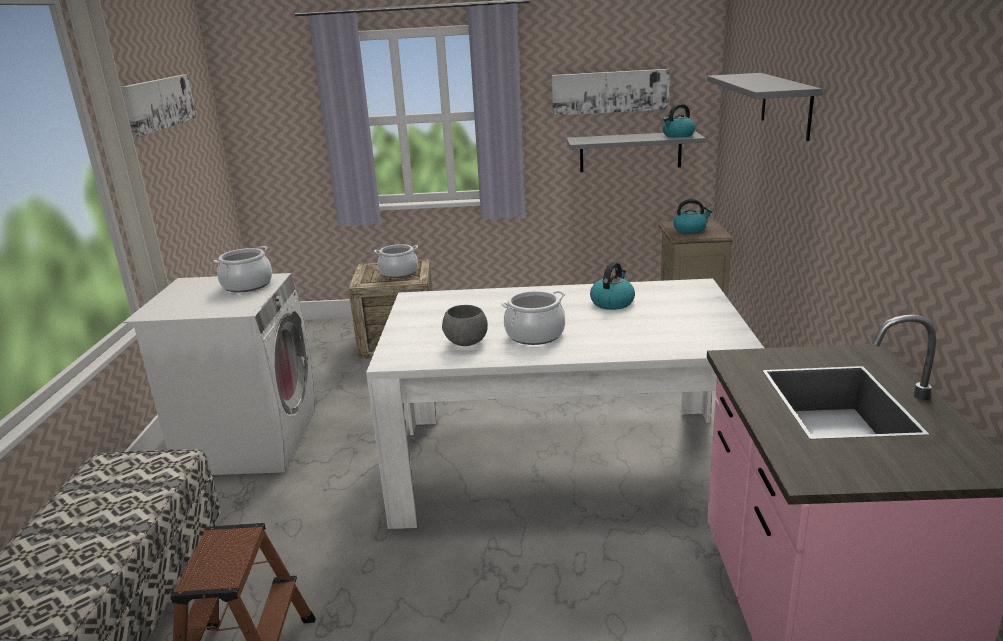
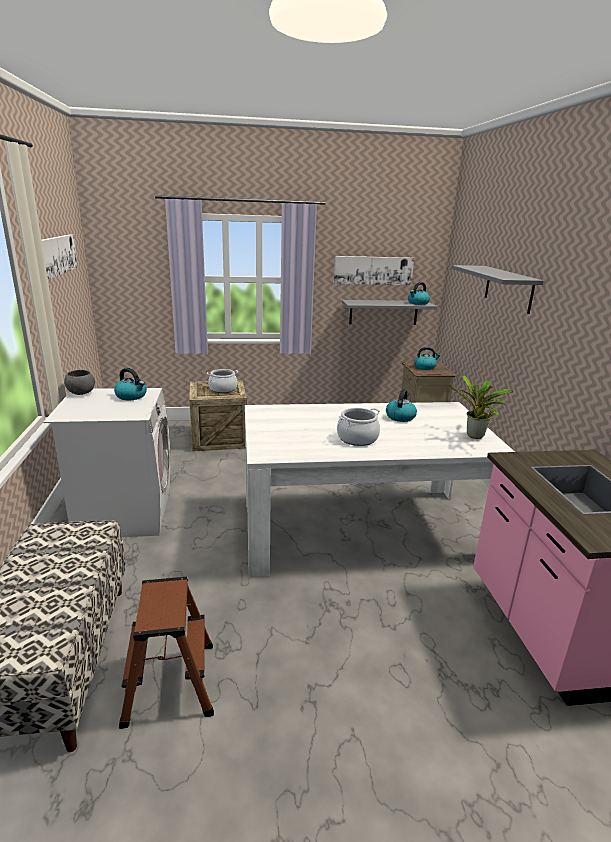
camera: 10 degrees left, 0 degrees up
cooking pot [214,246,272,293] -> kettle [114,368,147,400]
grey bowl [442,305,488,346] -> grey bowl moved to [64,370,95,395]
none -> potted plant [449,375,513,439]

